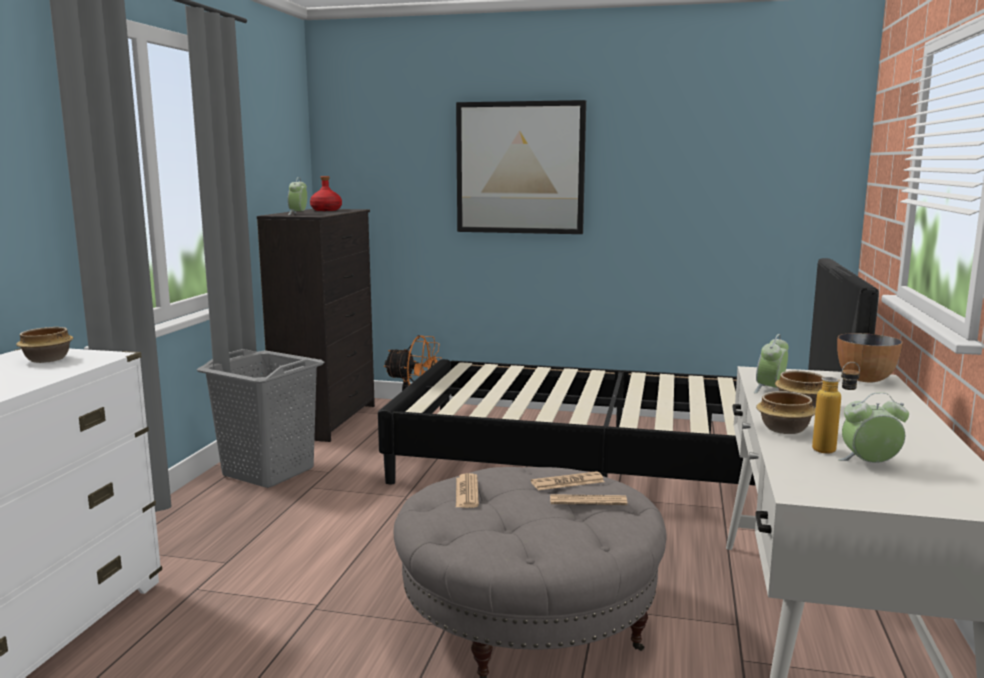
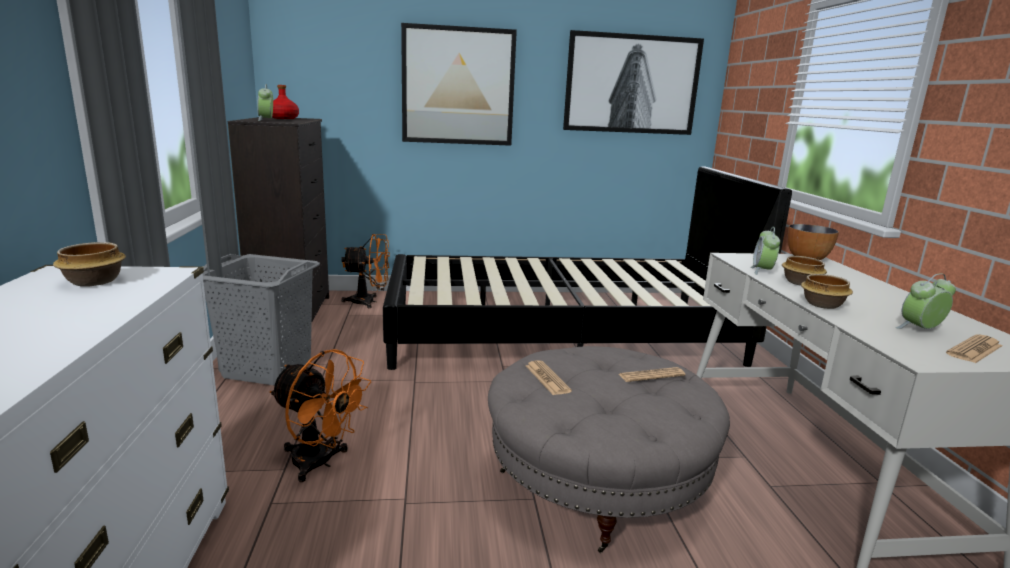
camera: 20 degrees left, 5 degrees up
newspaper [531,471,605,490] -> newspaper moved to [946,335,1003,363]
bottle [812,362,860,454] -> none
none -> orange fan [270,349,371,482]
none -> picture [563,30,704,135]

